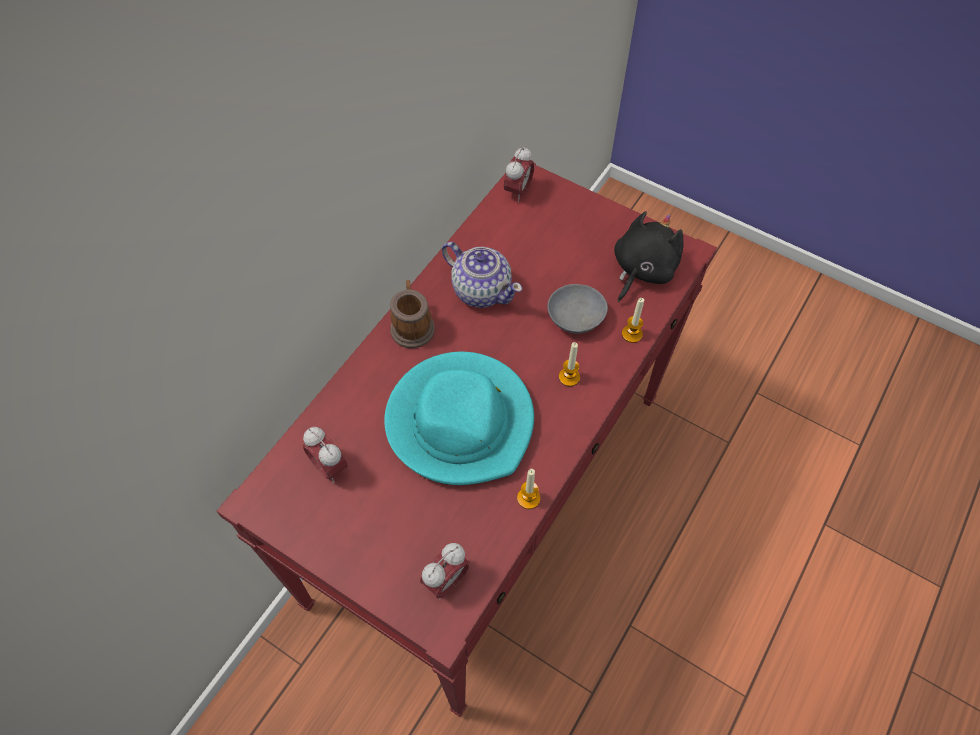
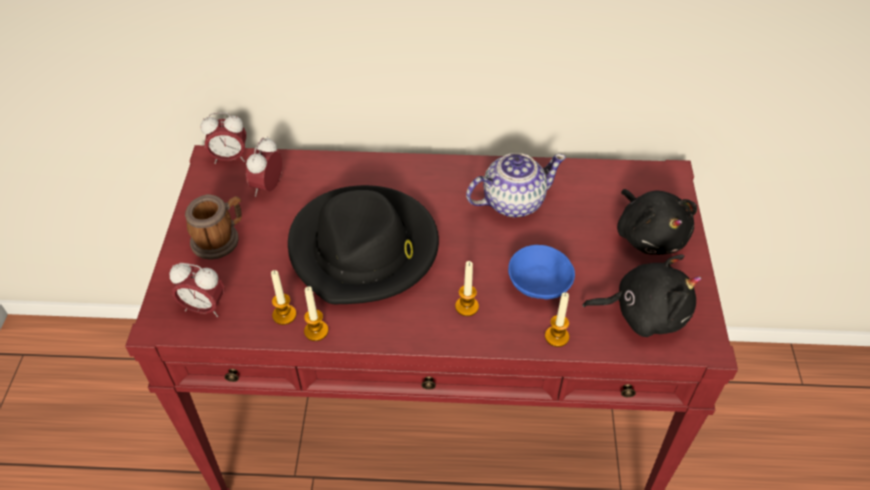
camera: 60 degrees right, 10 degrees down
turquoise hat [384,352,534,485] -> black hat [288,185,439,304]
mug [390,280,435,348] -> mug moved to [185,194,242,260]
teapot [442,242,522,308] -> teapot turned 120 degrees counterclockwise [466,153,566,217]
alarm clock [504,146,534,203] -> alarm clock moved to [200,112,246,164]
grey bowl [547,284,608,334] -> blue bowl [508,245,575,299]
none -> candle [271,270,297,325]
none -> black plush toy [617,189,697,255]

